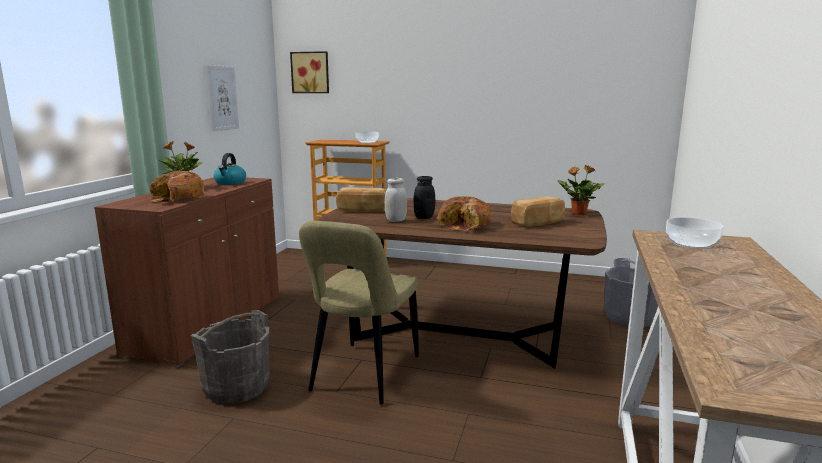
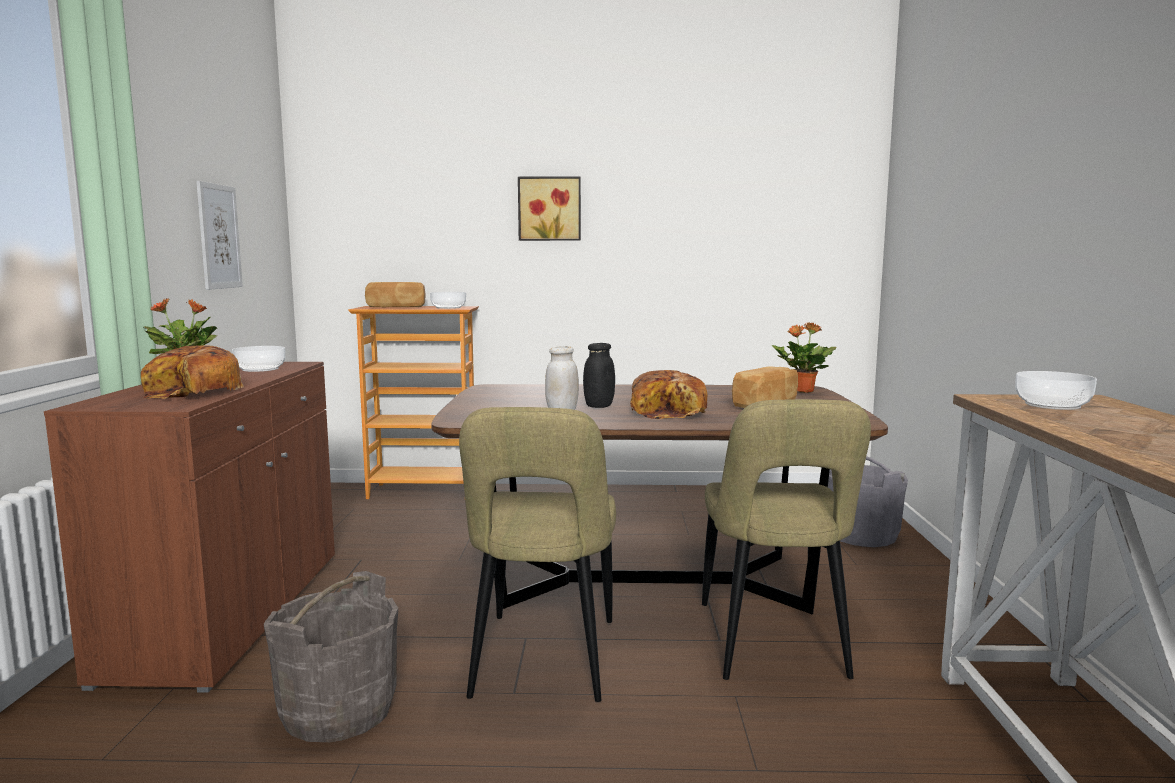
camera: 15 degrees left, 5 degrees down
kettle [213,153,246,185] -> bowl [232,346,285,372]
picture [290,51,329,93] -> picture moved to [518,176,581,241]
bread [336,187,386,212] -> bread moved to [365,282,426,307]
none -> beige chair [702,399,871,680]

